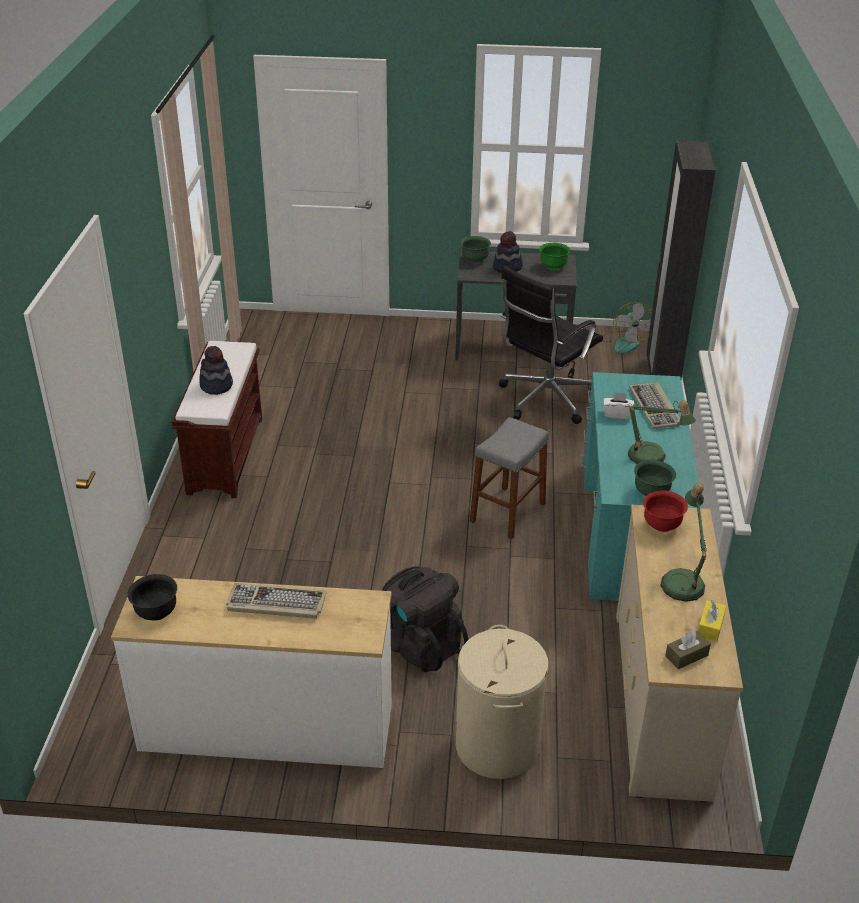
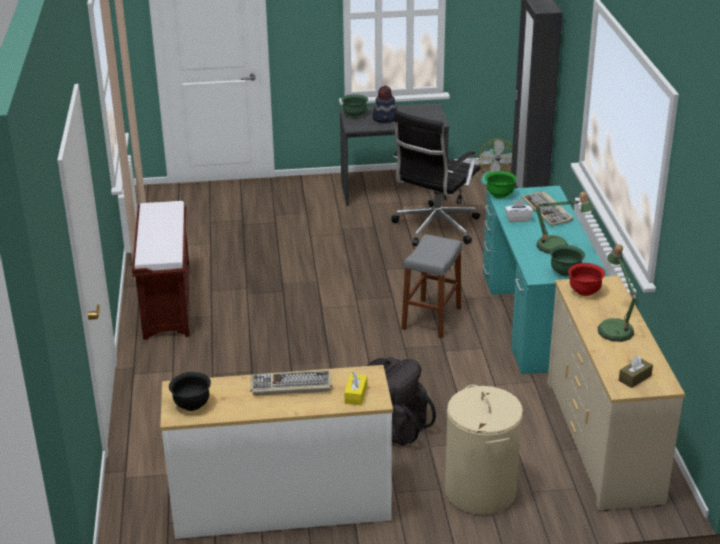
camera: 10 degrees left, 5 degrees down
hat [199,346,233,395] -> none
green bowl [539,243,570,270] -> green bowl moved to [485,171,517,199]
yellow tissue box [698,600,726,642] -> yellow tissue box moved to [344,372,367,405]

